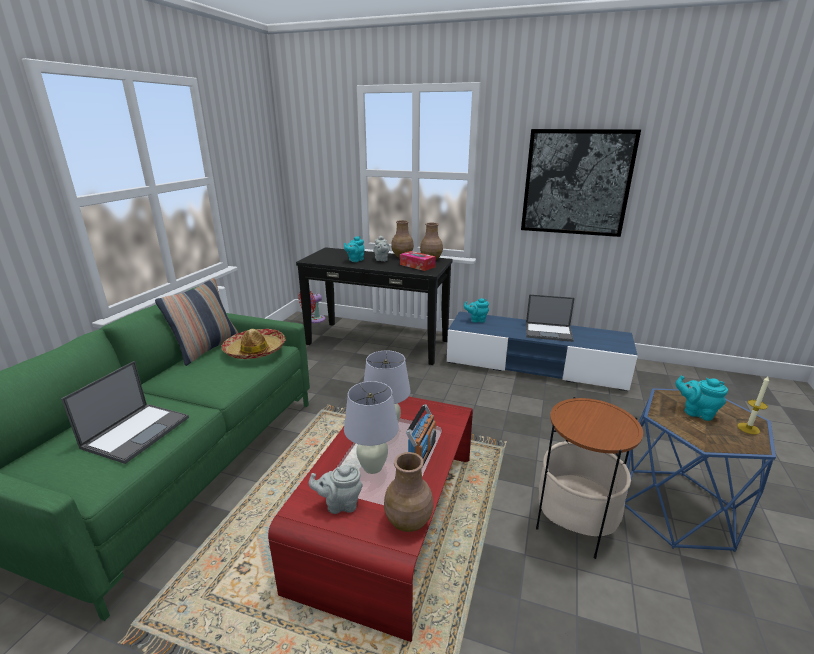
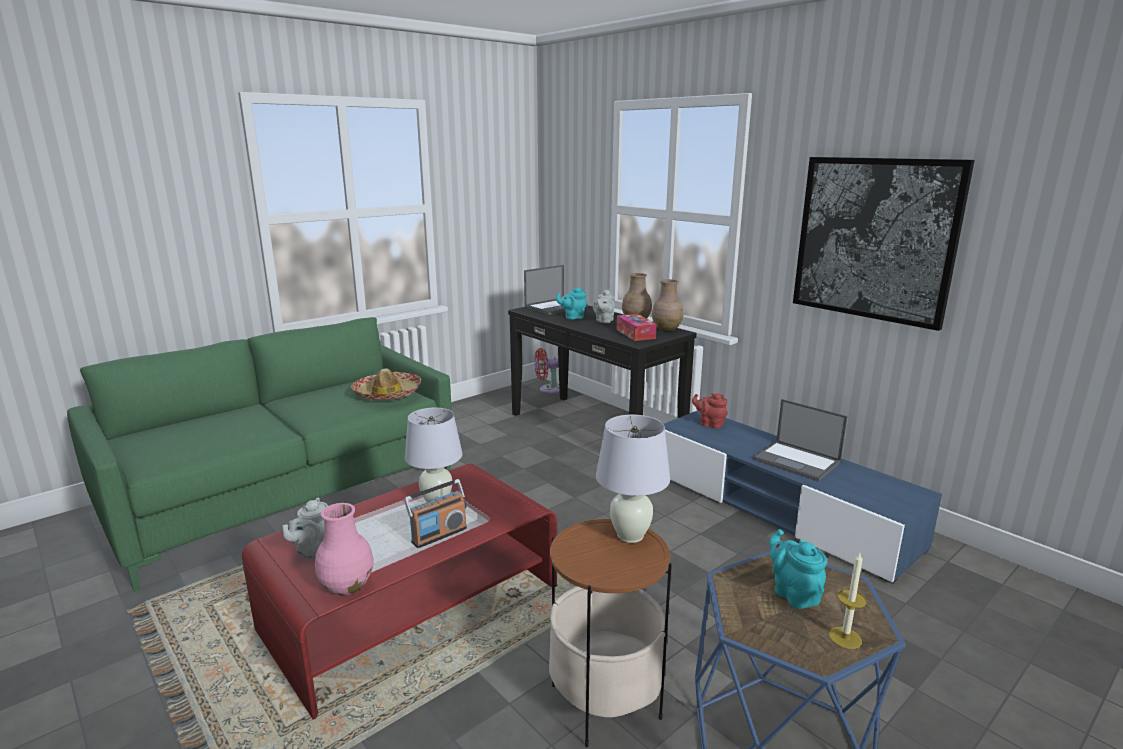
camera: 30 degrees right, 5 degrees down
laptop [61,361,189,464] -> laptop moved to [524,265,588,315]
pillow [155,278,238,366] -> none
grey teapot [309,465,363,514] -> grey teapot turned 90 degrees counterclockwise [282,497,328,559]
white table lamp [344,381,399,474] -> white table lamp moved to [596,415,670,543]
brown vase [384,452,434,532] -> pink vase [315,503,374,595]
turquoise teapot [464,298,489,323] -> red teapot [692,393,728,429]

